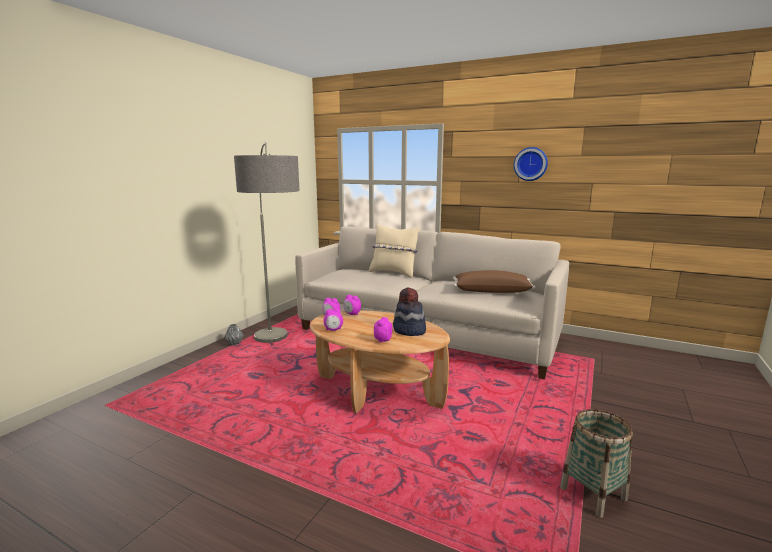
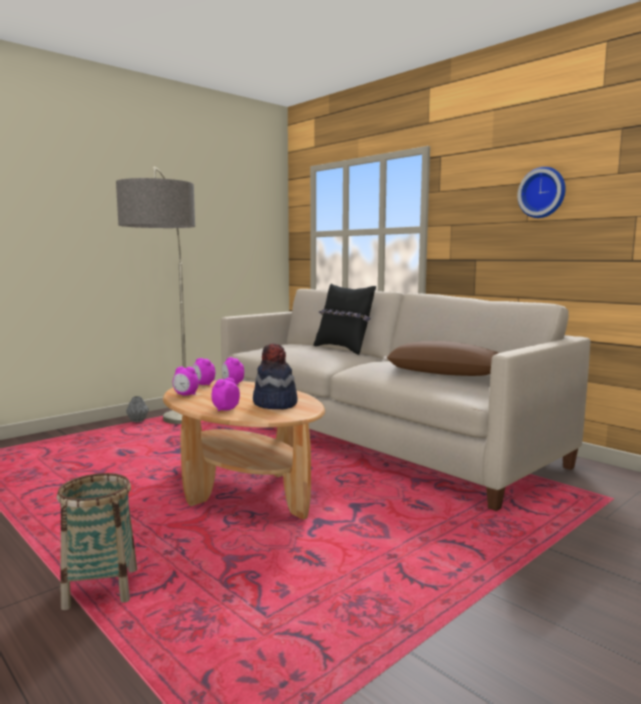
camera: 20 degrees right, 5 degrees down
beige pillow [369,224,420,278] -> black pillow [313,283,376,355]
basket [560,409,633,518] -> basket moved to [57,473,137,610]

